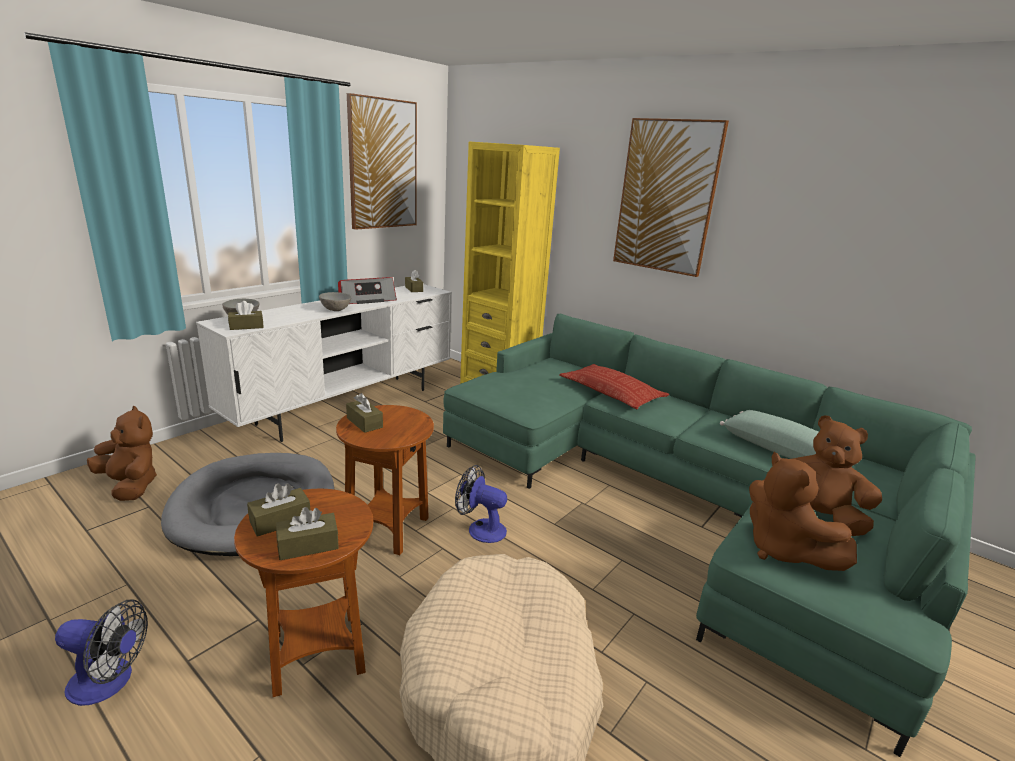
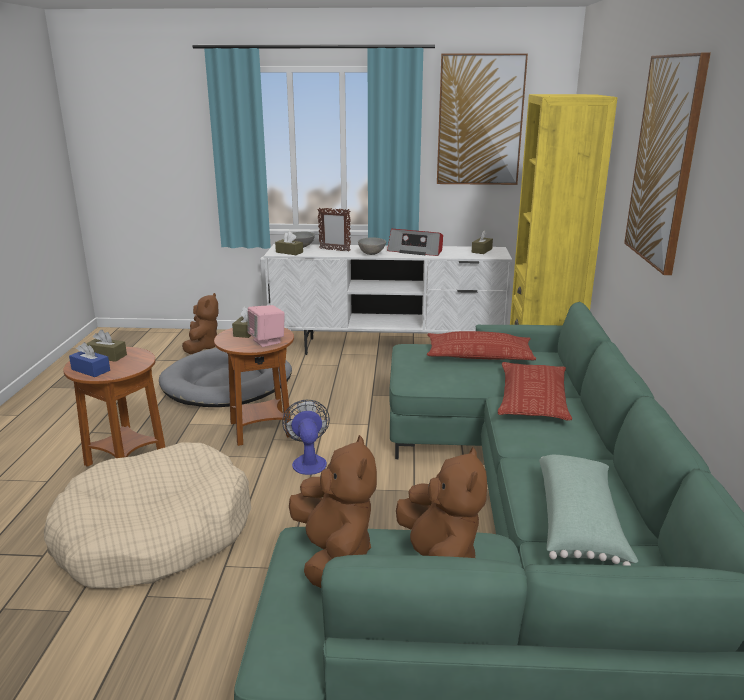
camera: 55 degrees right, 0 degrees up
fan [55,599,148,706] -> none
brown tissue box [276,507,339,560] -> blue tissue box [69,342,110,377]
brown plush toy [749,452,857,571] -> brown plush toy turned 135 degrees clockwise [289,435,377,588]
none -> pink speaker [247,305,285,347]
none -> picture frame [317,208,351,252]
none -> pillow [427,331,536,360]

